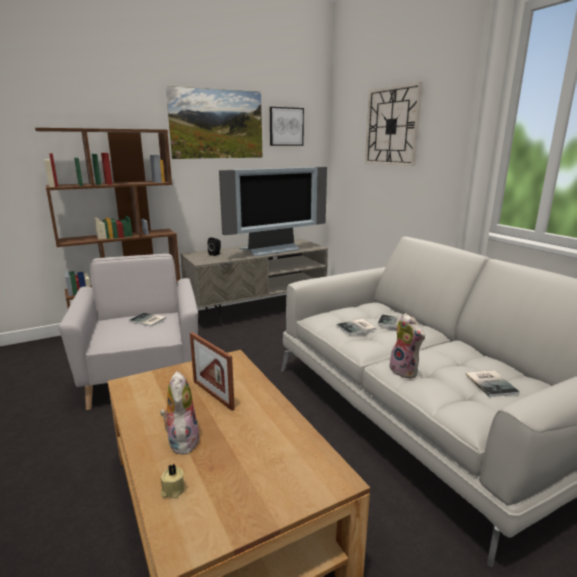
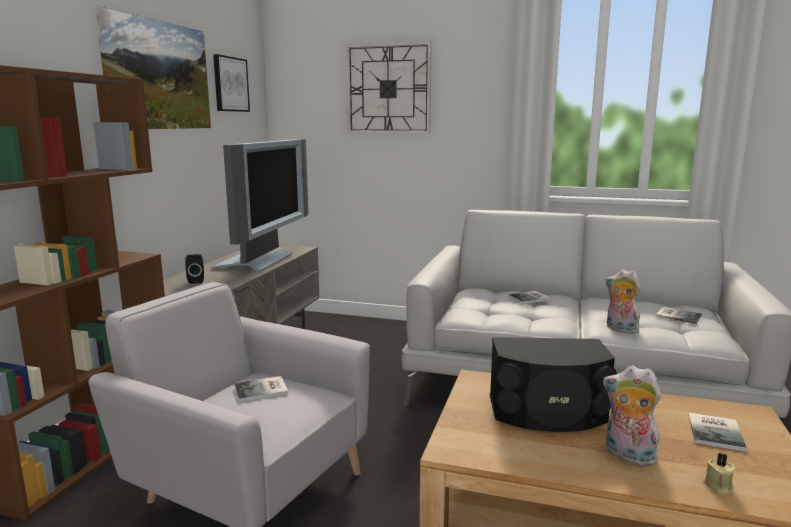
camera: 45 degrees left, 5 degrees down
picture frame [190,332,235,411] -> black speaker [490,337,617,432]
book [337,319,376,335] -> book moved to [688,413,747,452]
plush toy [389,313,425,378] -> plush toy turned 150 degrees counterclockwise [605,269,641,334]

